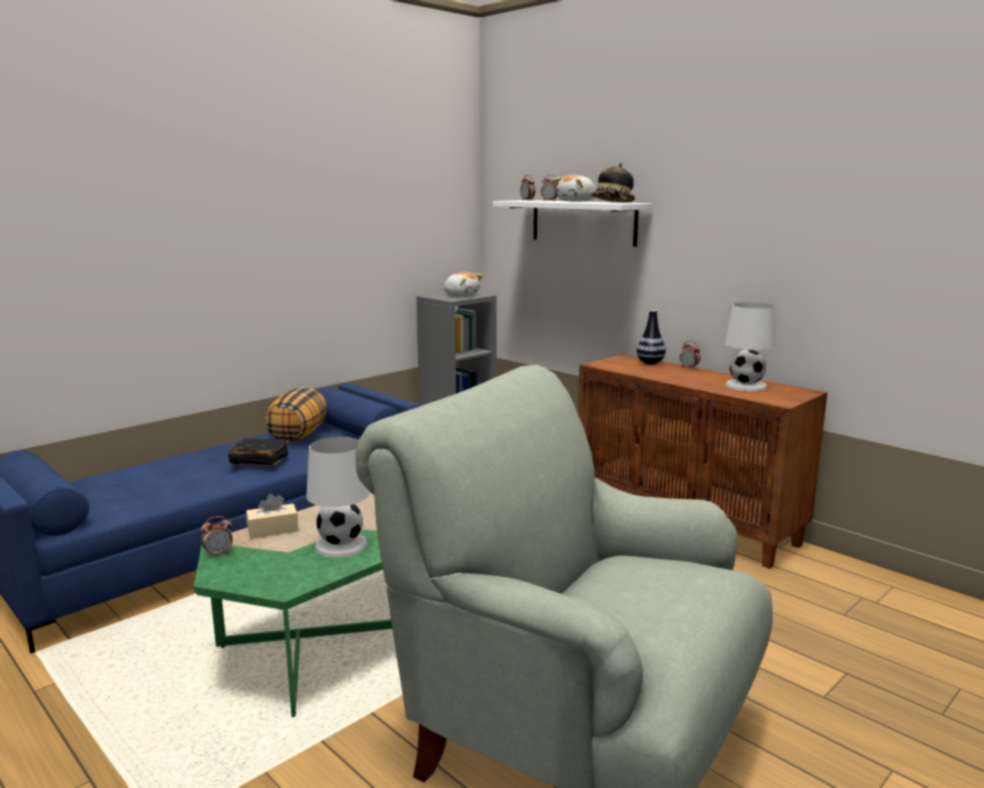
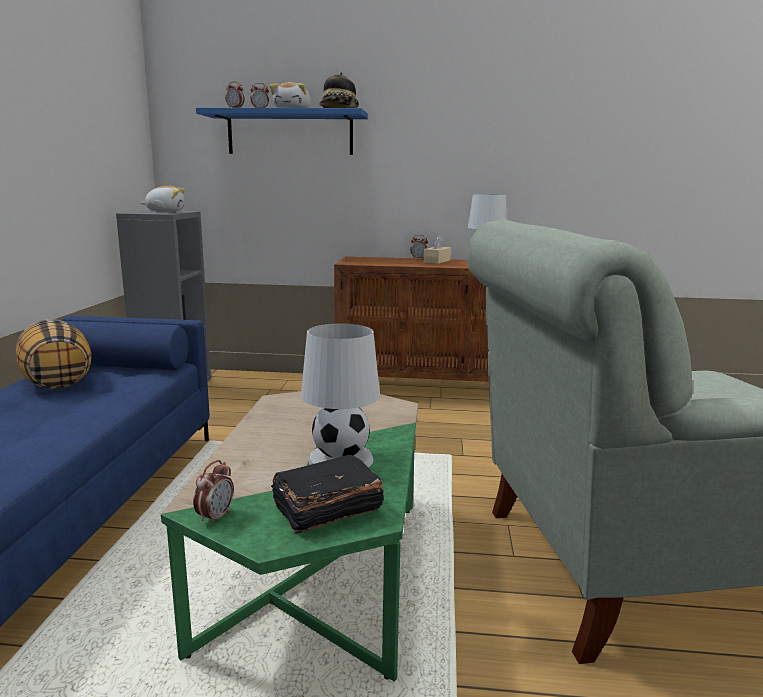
camera: 40 degrees left, 0 degrees up
black book [228,438,289,467] -> black book moved to [271,455,384,534]
beige tissue box [246,493,298,539] -> beige tissue box moved to [424,235,451,264]
white shelf [493,200,652,247] -> blue shelf [196,108,368,155]
vase [636,310,666,365] -> none

